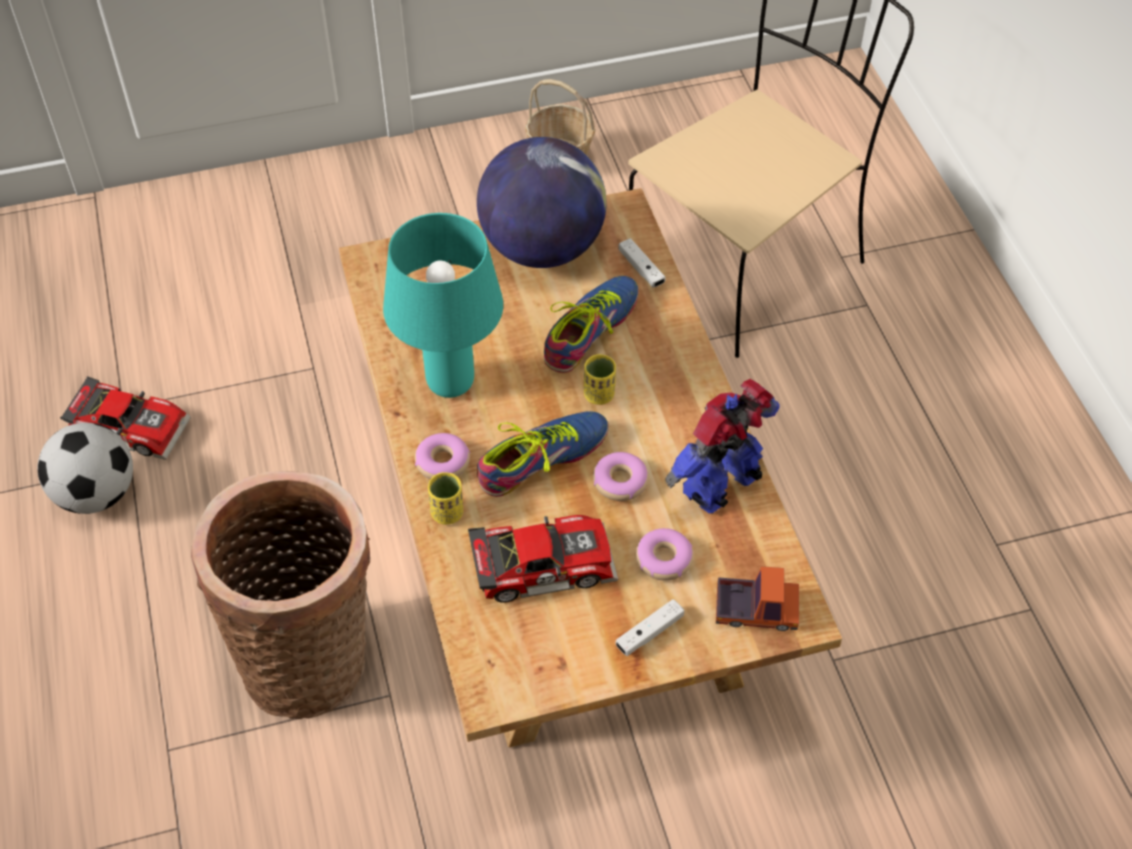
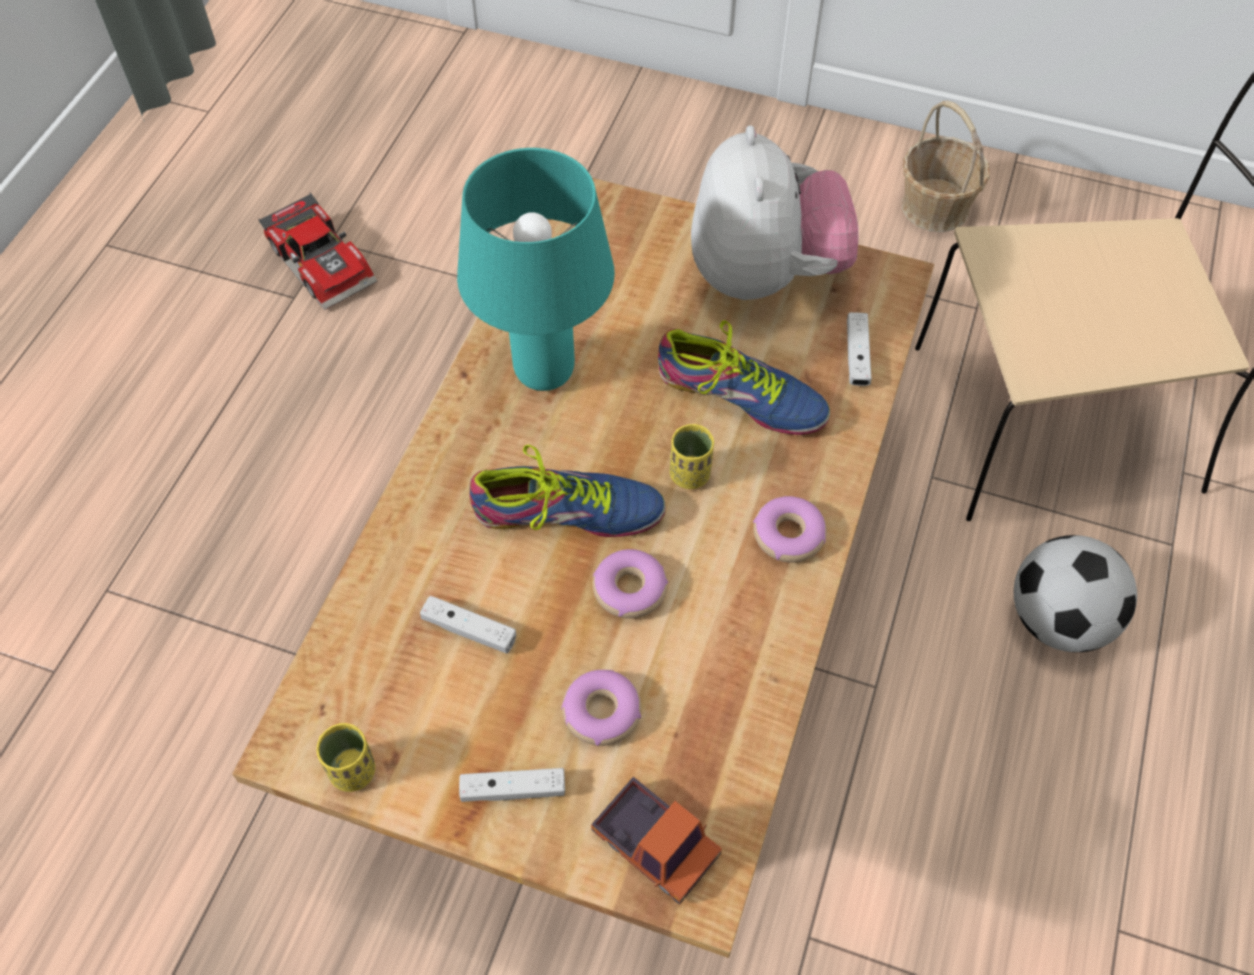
camera: 35 degrees right, 5 degrees up
football [37,423,133,514] -> football moved to [1014,535,1137,652]
basket [191,471,370,719] -> none
donut [415,433,470,479] -> donut moved to [753,496,827,562]
yellow cup [428,472,463,525] -> yellow cup moved to [316,723,375,792]
toy car [468,515,618,603] -> white game controller [420,595,516,654]
globe [477,137,607,268] -> plush toy [691,125,859,300]
shoe [544,276,639,373] -> shoe turned 45 degrees clockwise [658,320,830,435]
toy robot [665,379,780,513] -> none

